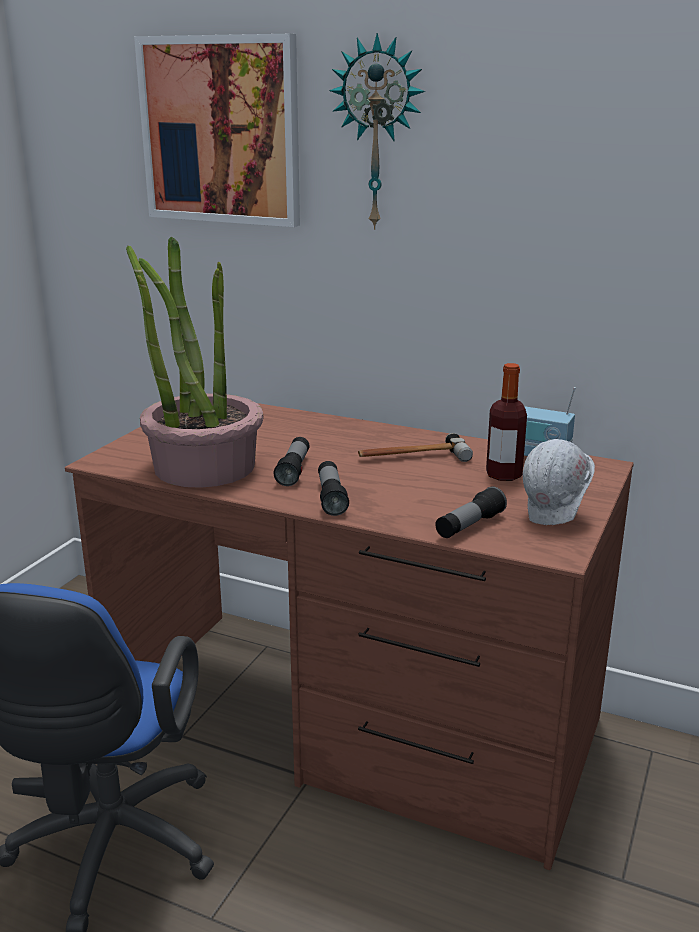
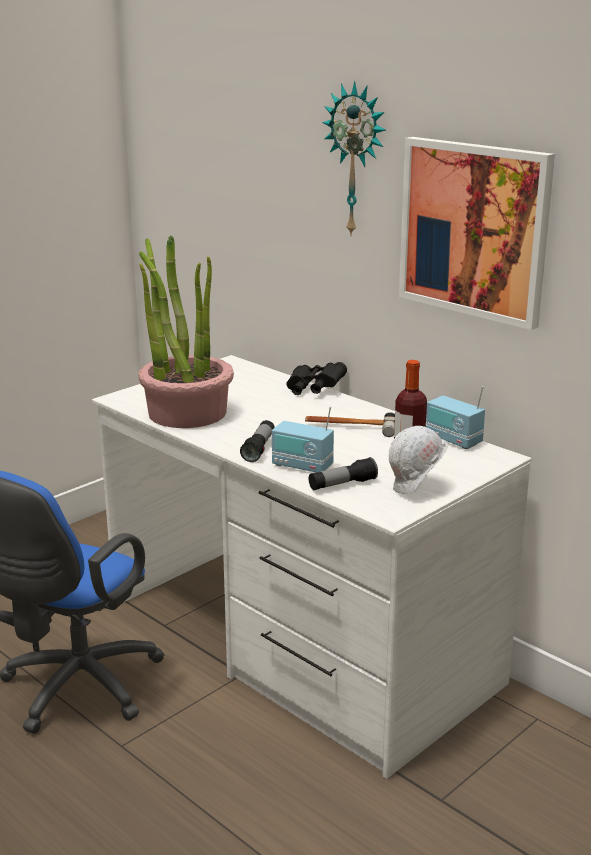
camera: 20 degrees right, 0 degrees up
brown desk [65,403,634,870] -> white desk [92,355,531,779]
picture [134,34,300,227] -> picture moved to [399,137,555,330]
flashlight [274,437,309,486] -> none
none -> radio [272,407,334,473]
none -> black binoculars [286,362,347,395]

